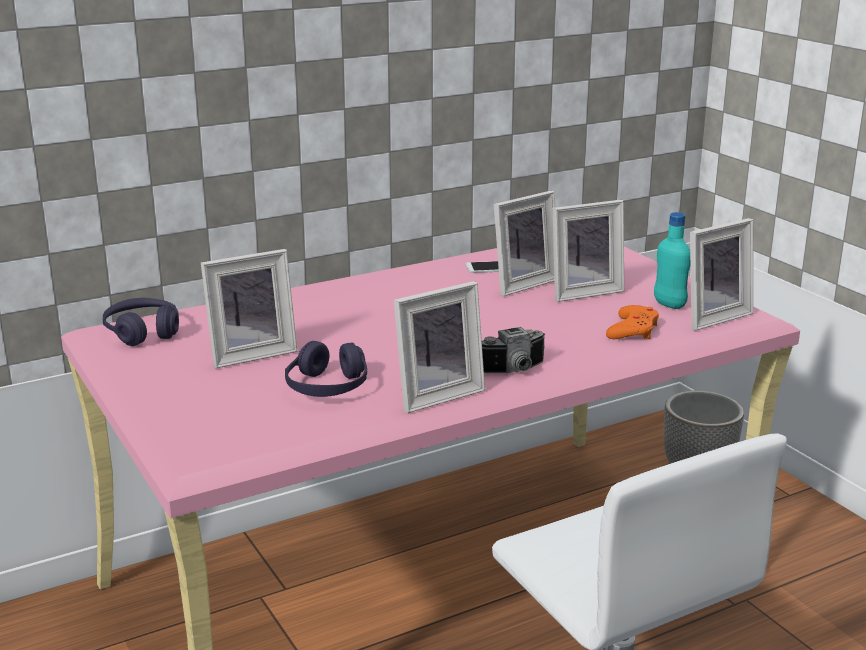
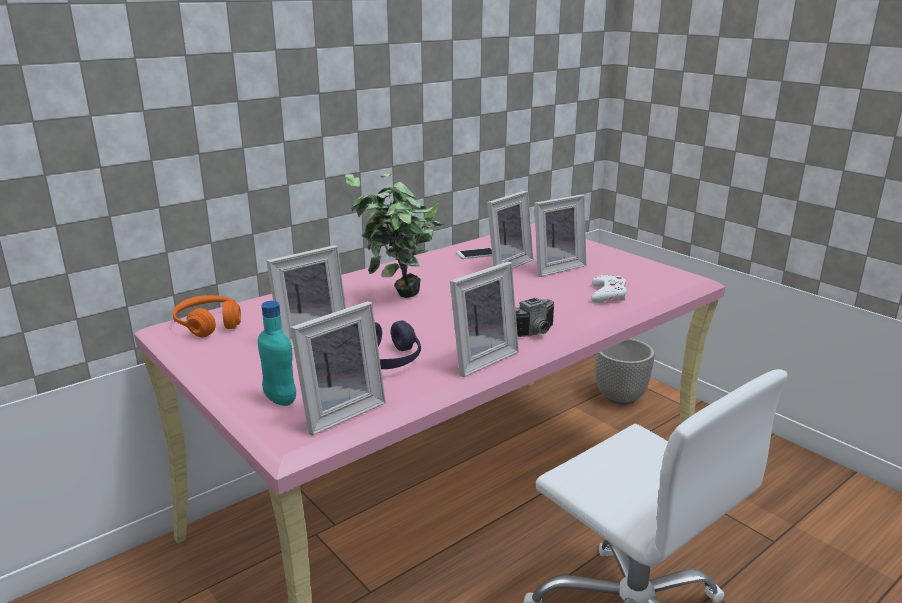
camera: 10 degrees left, 0 degrees up
purple headphones [103,298,179,346] -> orange headphones [173,295,241,338]
orange game controller [606,305,659,339] -> white game controller [591,275,627,303]
turquoise bottle [654,212,690,309] -> turquoise bottle moved to [258,301,296,406]
picture frame [690,218,753,331] -> picture frame moved to [290,301,386,436]
none -> potted plant [345,174,445,298]

